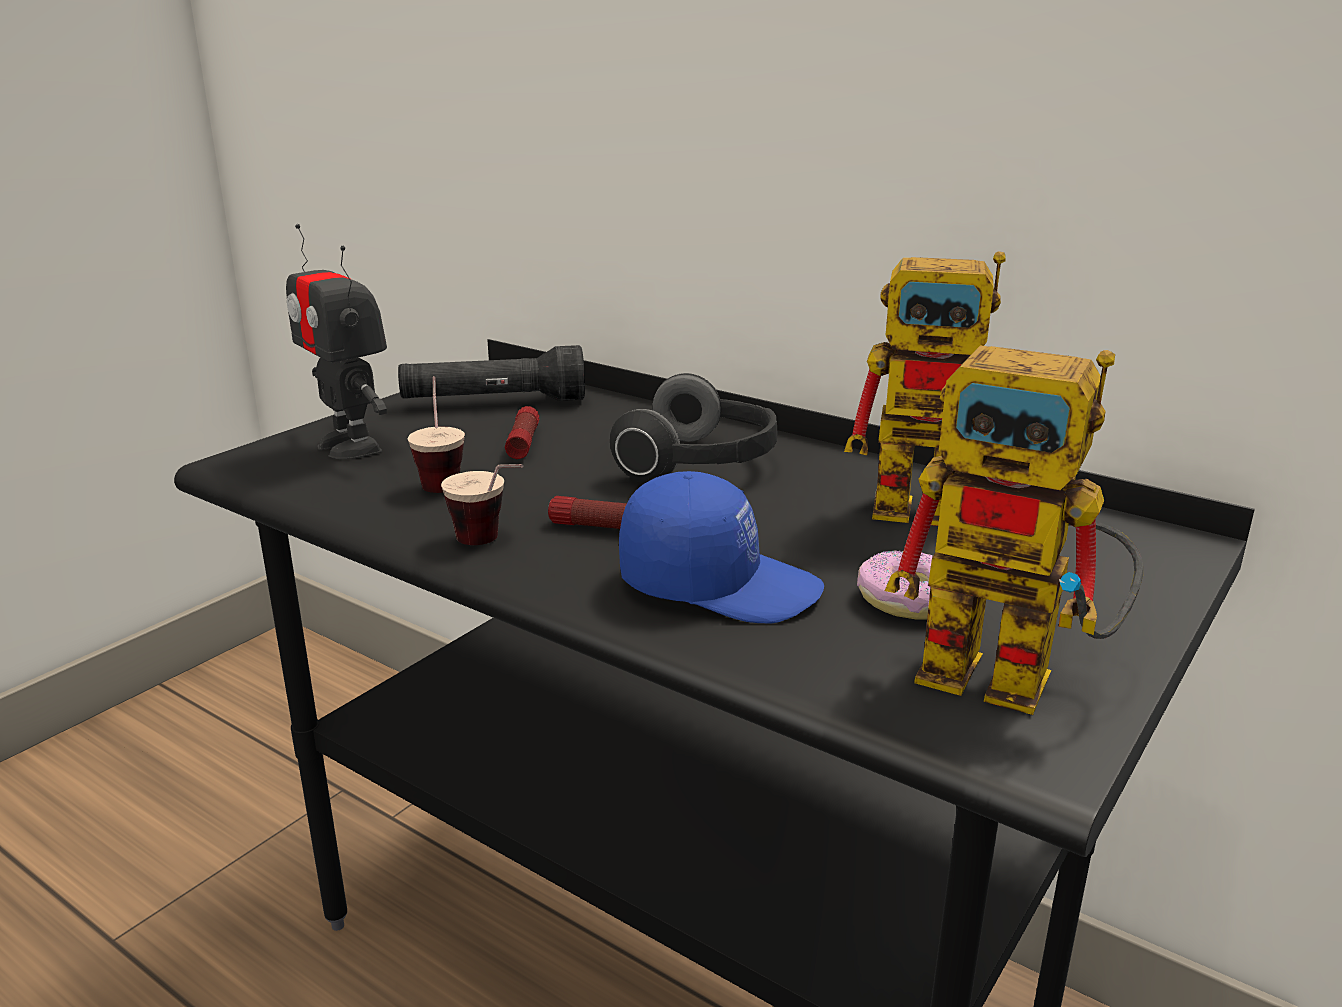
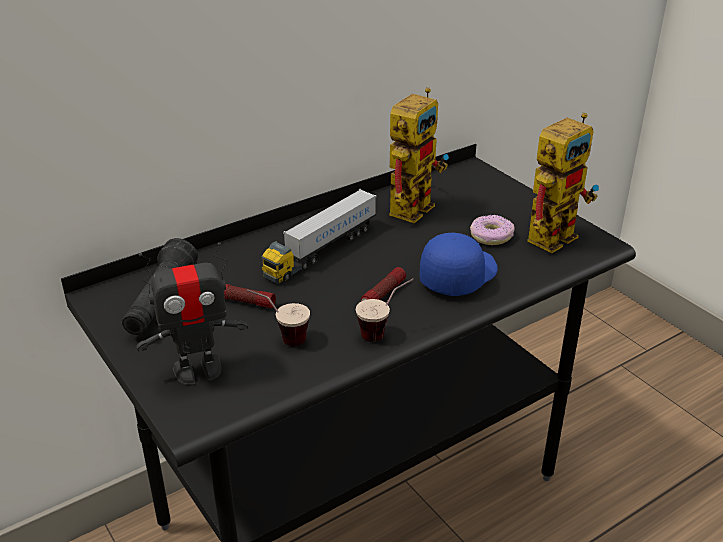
camera: 70 degrees left, 10 degrees up
headphones [610,373,777,483] -> toy truck [262,189,377,284]

